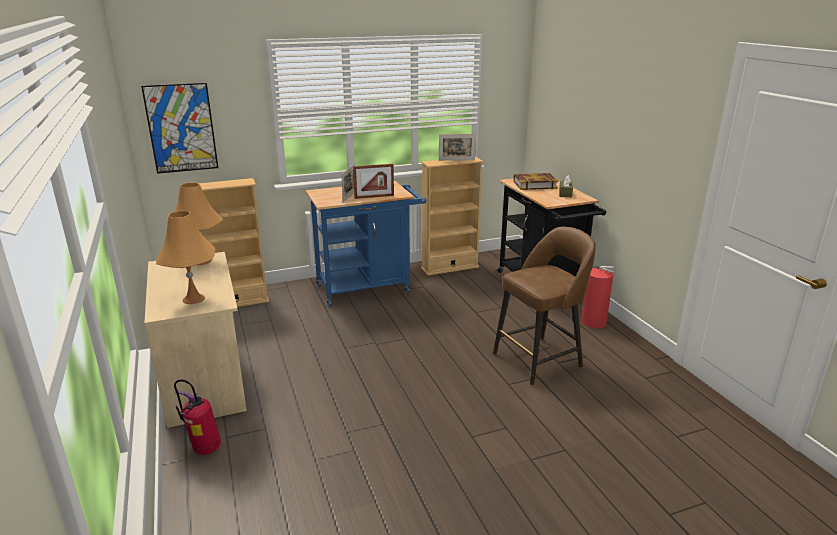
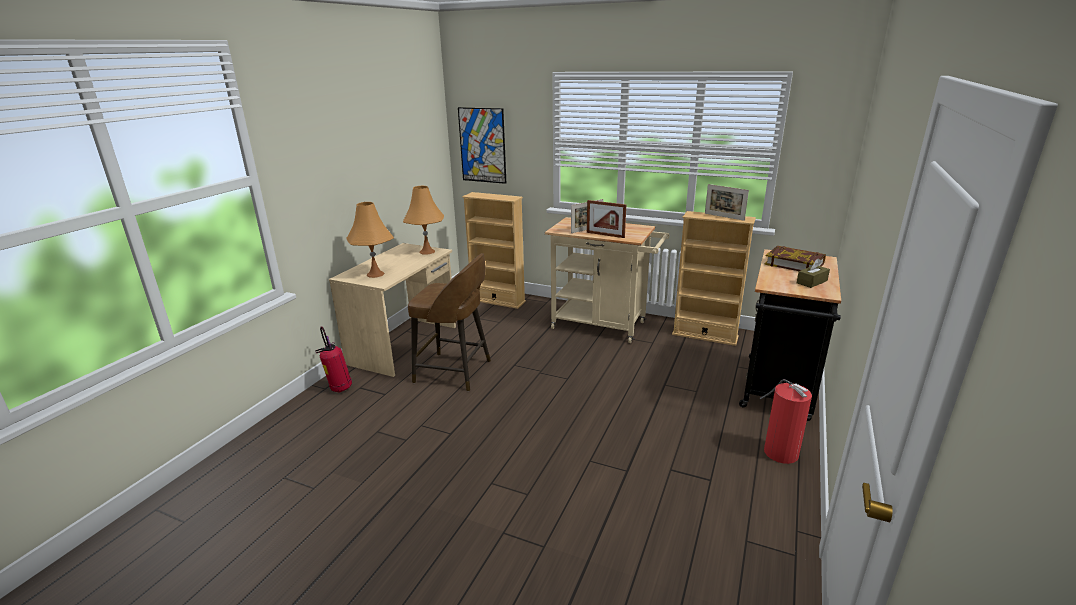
camera: 45 degrees right, 0 degrees up
blue cart [305,181,427,307] -> beige cart [545,217,669,343]
brown stool [493,227,596,385] -> brown stool moved to [408,253,491,391]

